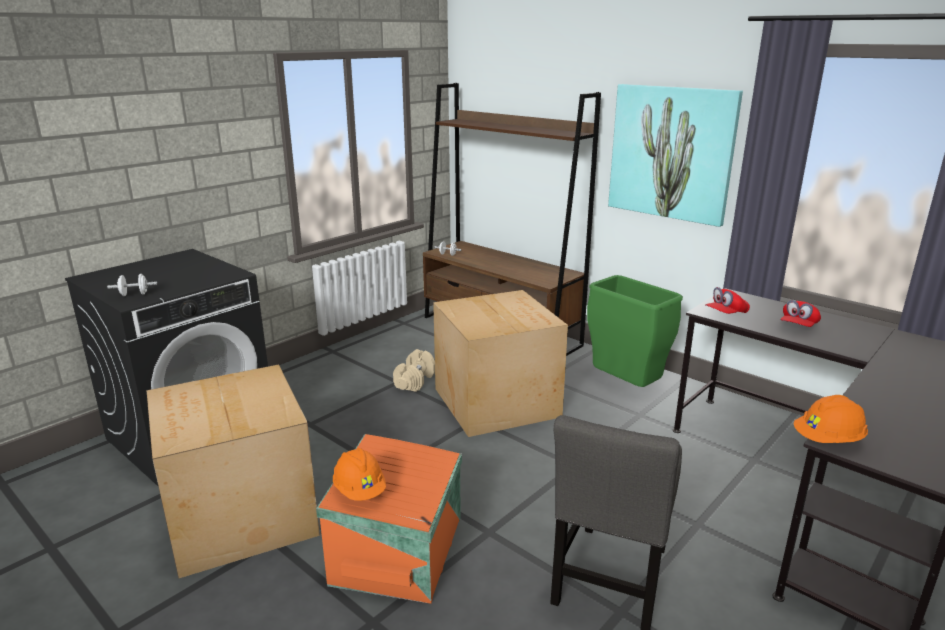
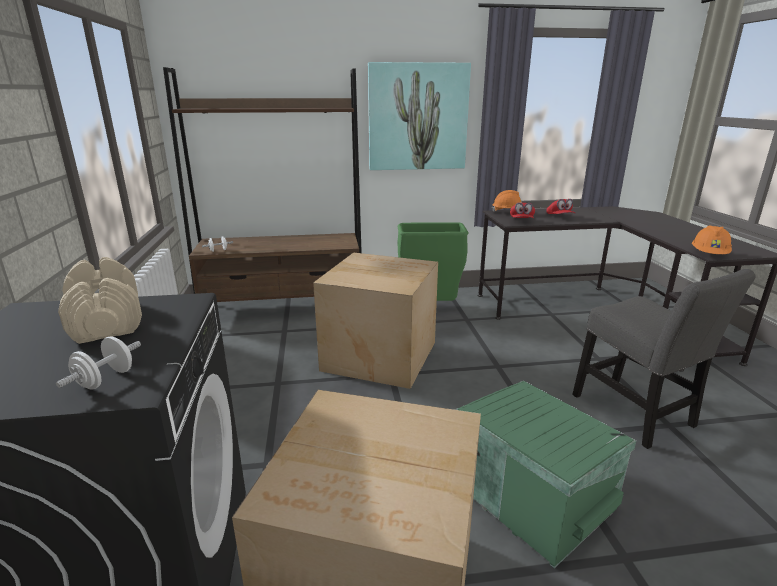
camera: 50 degrees left, 0 degrees up
orange storage box [316,434,462,604] -> green storage box [455,381,636,568]
orange hard hat [333,448,386,501] -> orange hard hat moved to [492,190,522,212]
beige dumbbell [393,349,435,392] -> beige dumbbell moved to [58,257,142,344]

